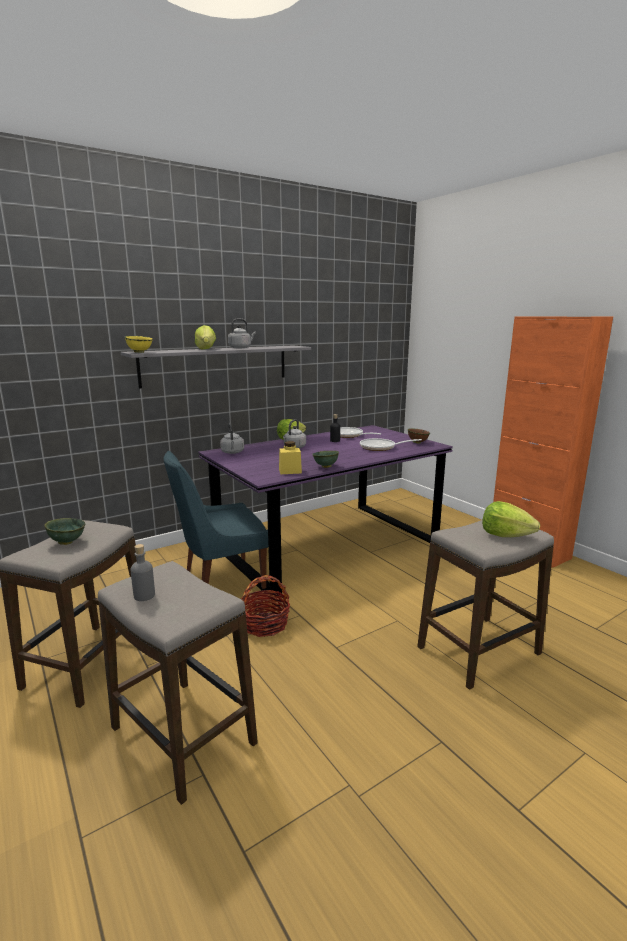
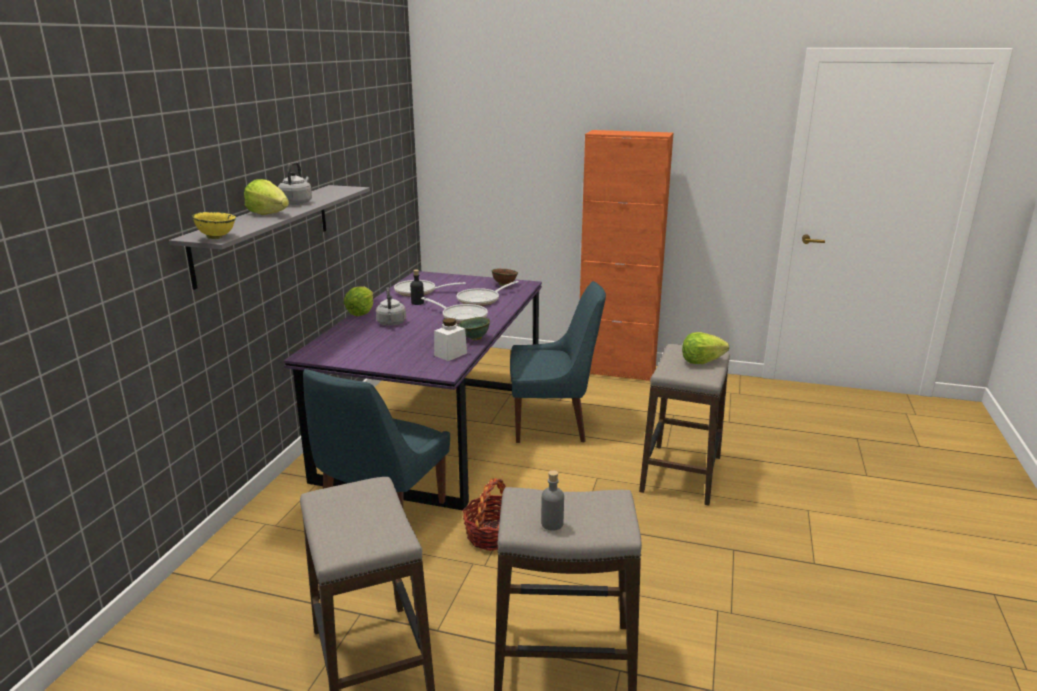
camera: 40 degrees left, 5 degrees up
green bowl [44,518,85,545] -> none
grey kettle [220,423,244,454] -> none
yellow jar [279,441,302,474] -> white jar [434,318,467,361]
none -> frying pan [421,297,488,324]
none -> blue chair [510,281,606,443]

